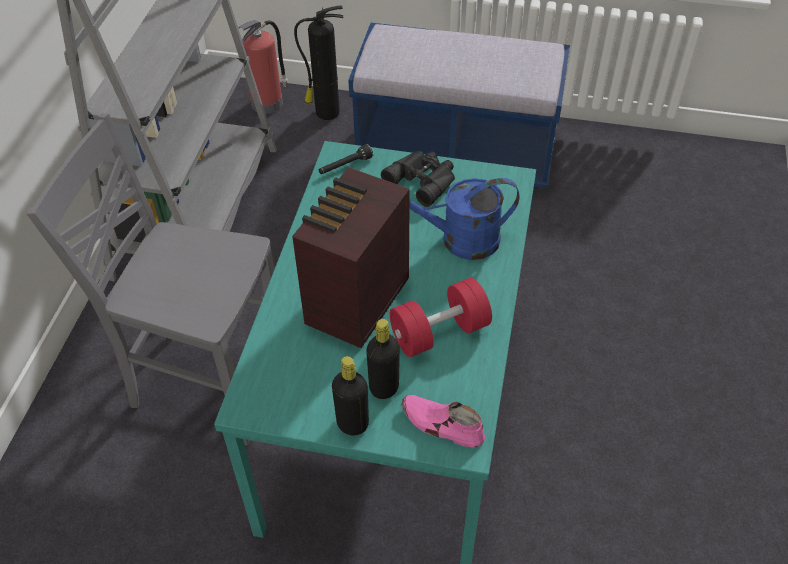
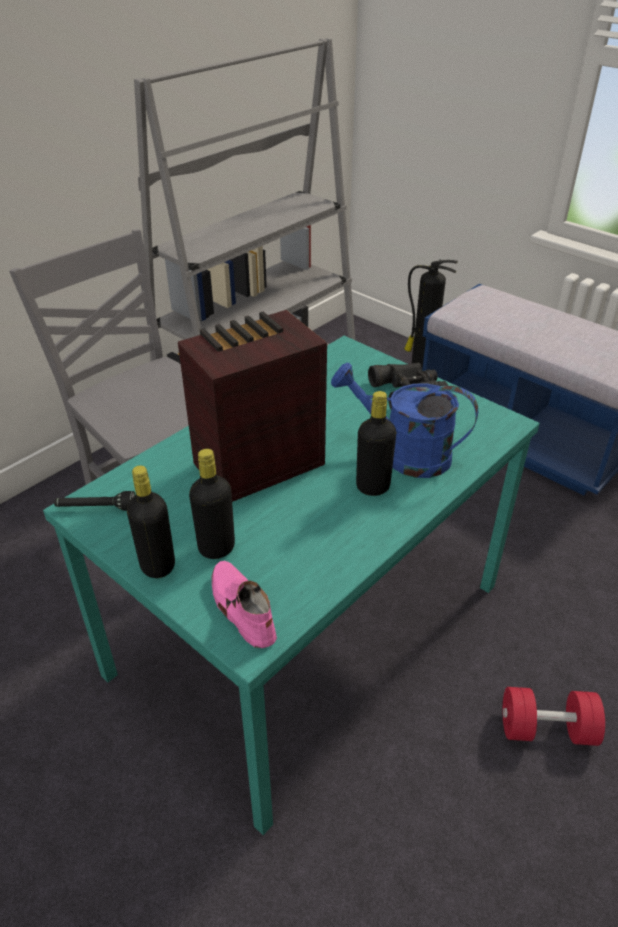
camera: 30 degrees right, 10 degrees down
fire extinguisher [238,20,288,114] -> none
black flashlight [319,144,373,174] -> black flashlight moved to [54,491,135,511]
red dumbbell [389,278,492,357] -> red dumbbell moved to [502,687,605,746]
none -> black bottle [356,391,396,496]

